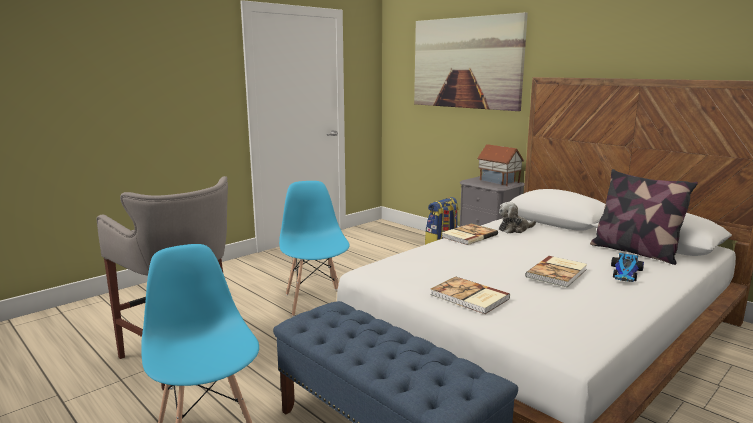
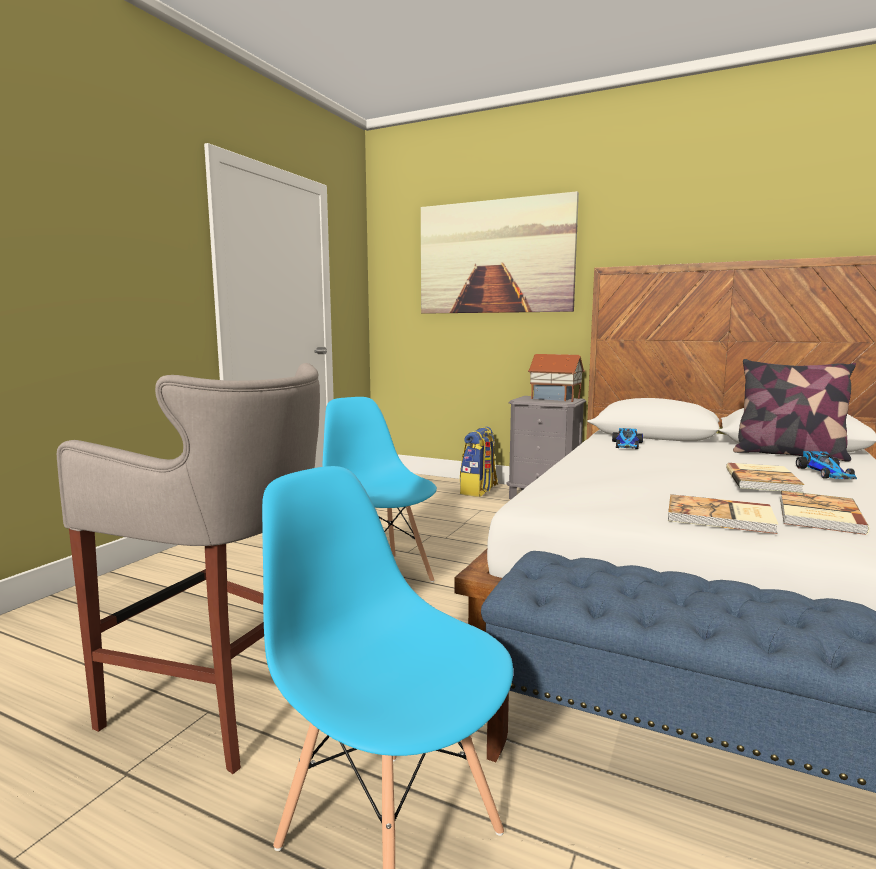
camera: 20 degrees left, 5 degrees down
book [442,223,498,245] -> book moved to [780,491,870,535]
plush toy [499,202,536,234] -> toy car [612,428,643,449]

